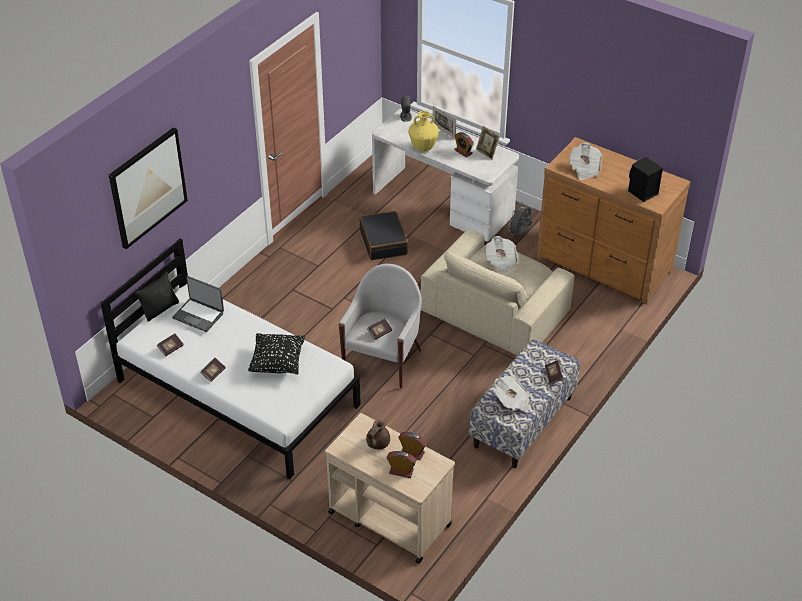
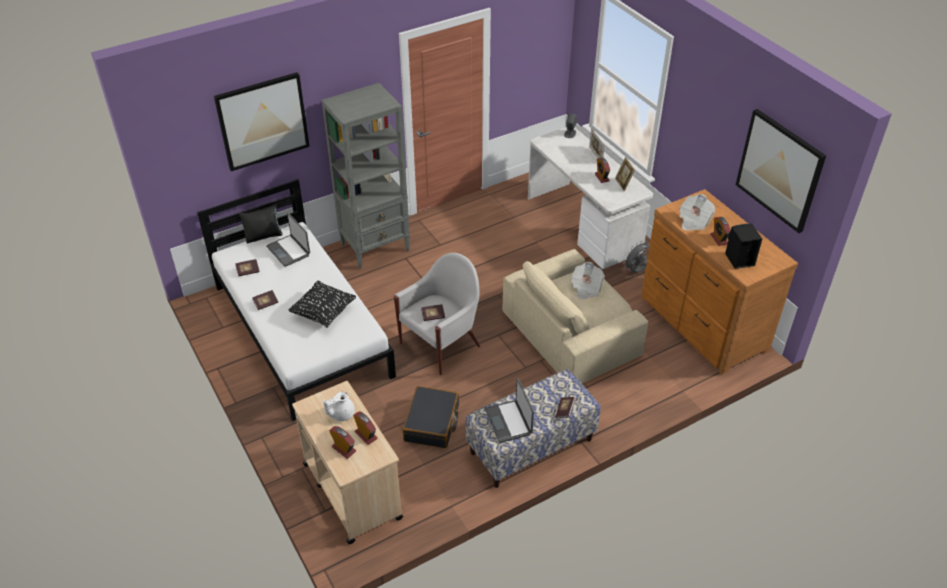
camera: 25 degrees right, 0 degrees up
black suitcase [359,211,408,260] -> black suitcase moved to [403,386,459,448]
brown teapot [366,420,390,450] -> white teapot [323,391,355,421]
yellow vase [408,111,439,151] -> none
newspaper [495,376,530,413] -> laptop [485,378,534,443]
none -> grey bookcase [322,83,410,269]
none -> alarm clock [710,217,731,246]
none -> picture [736,109,826,233]

